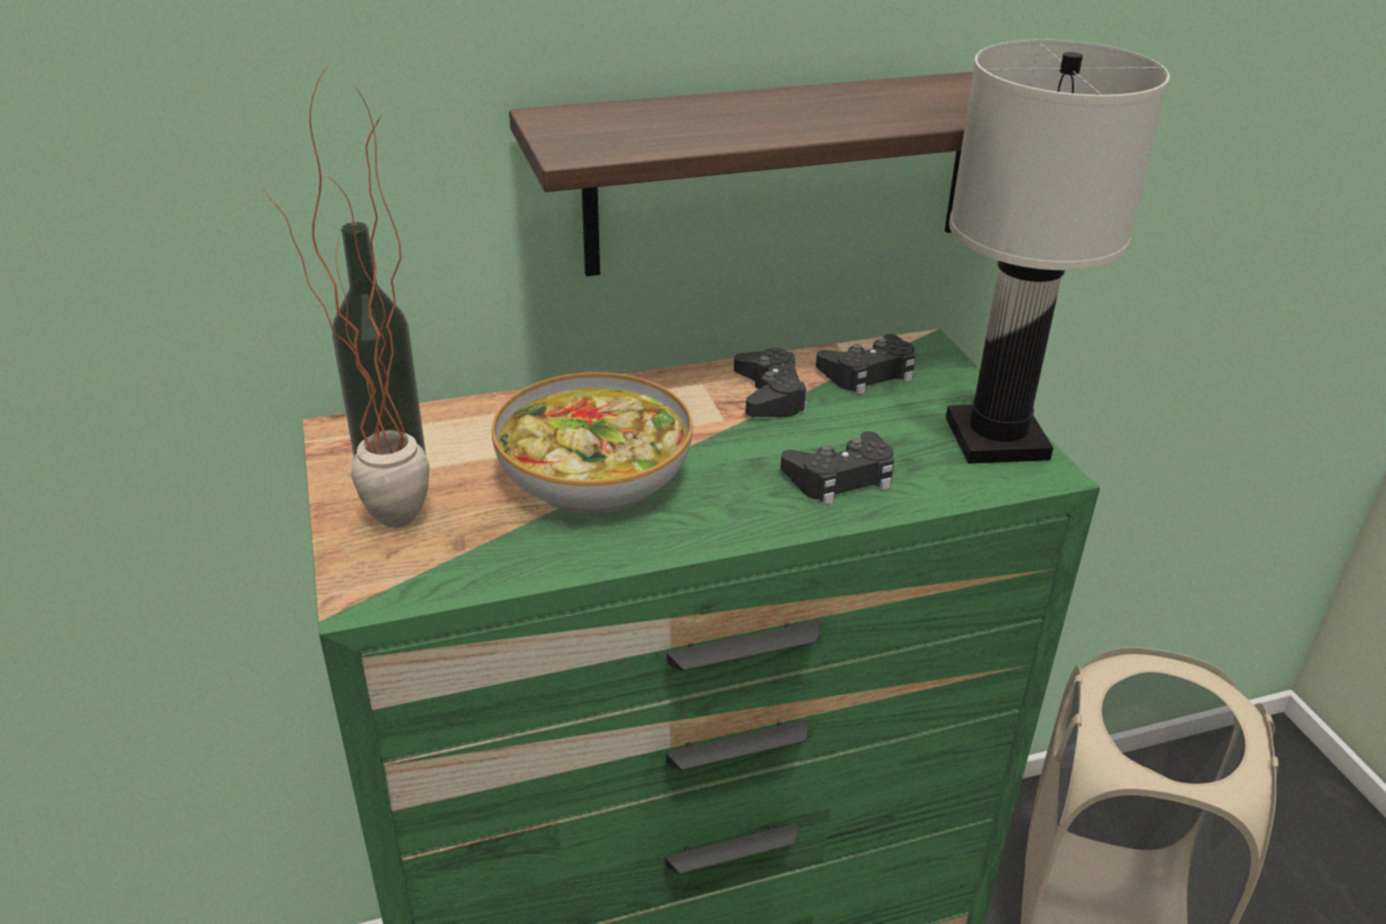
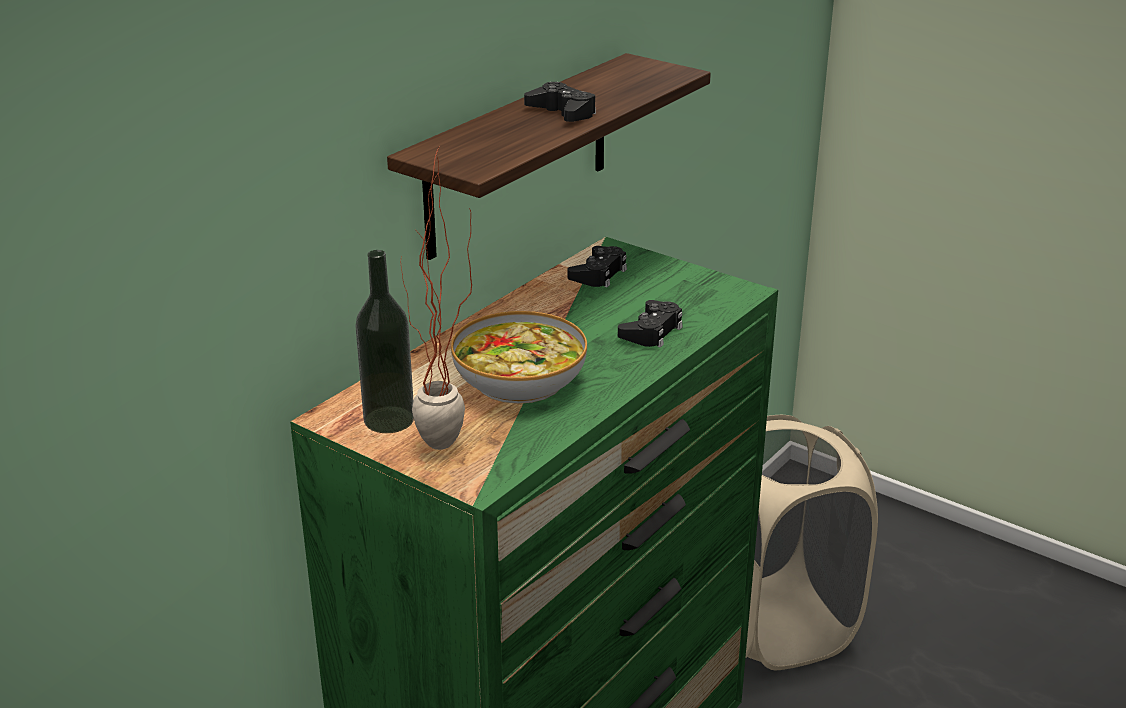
camera: 35 degrees left, 5 degrees down
black game controller [734,348,807,417] -> black game controller moved to [524,82,596,122]
white table lamp [946,39,1170,464] -> none

